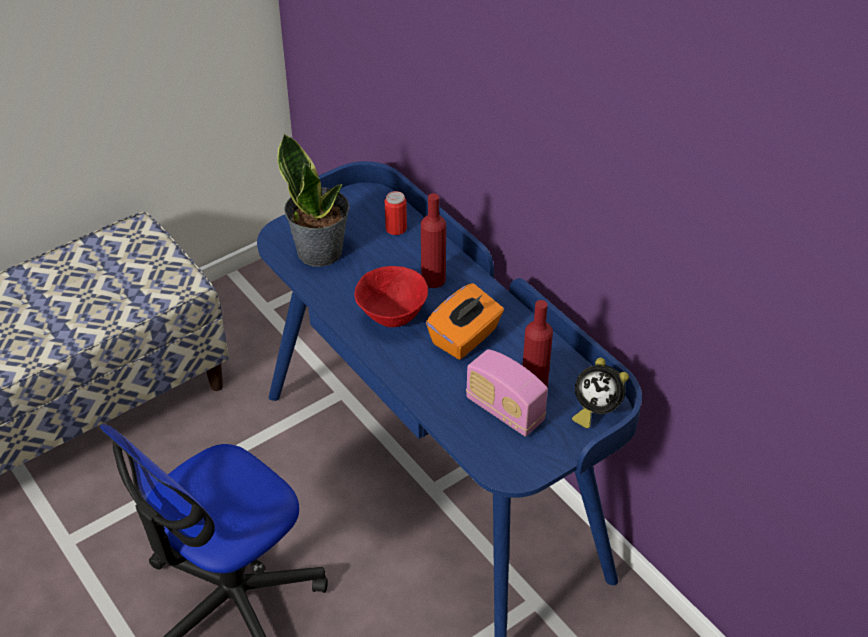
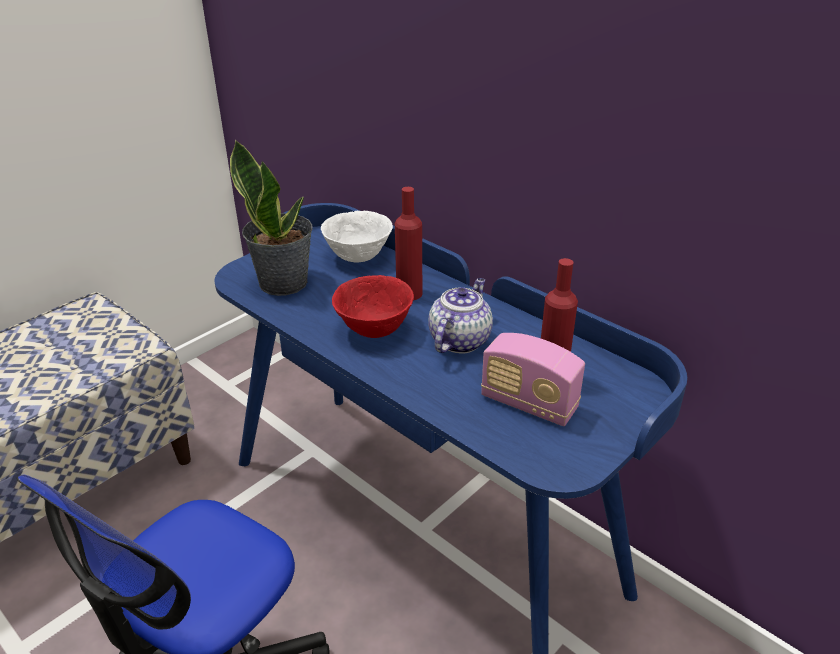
camera: 10 degrees left, 10 degrees down
can [385,191,407,235] -> white bowl [321,211,393,263]
orange tissue box [426,283,504,360] -> teapot [428,278,493,354]
alarm clock [572,357,629,428] -> none

